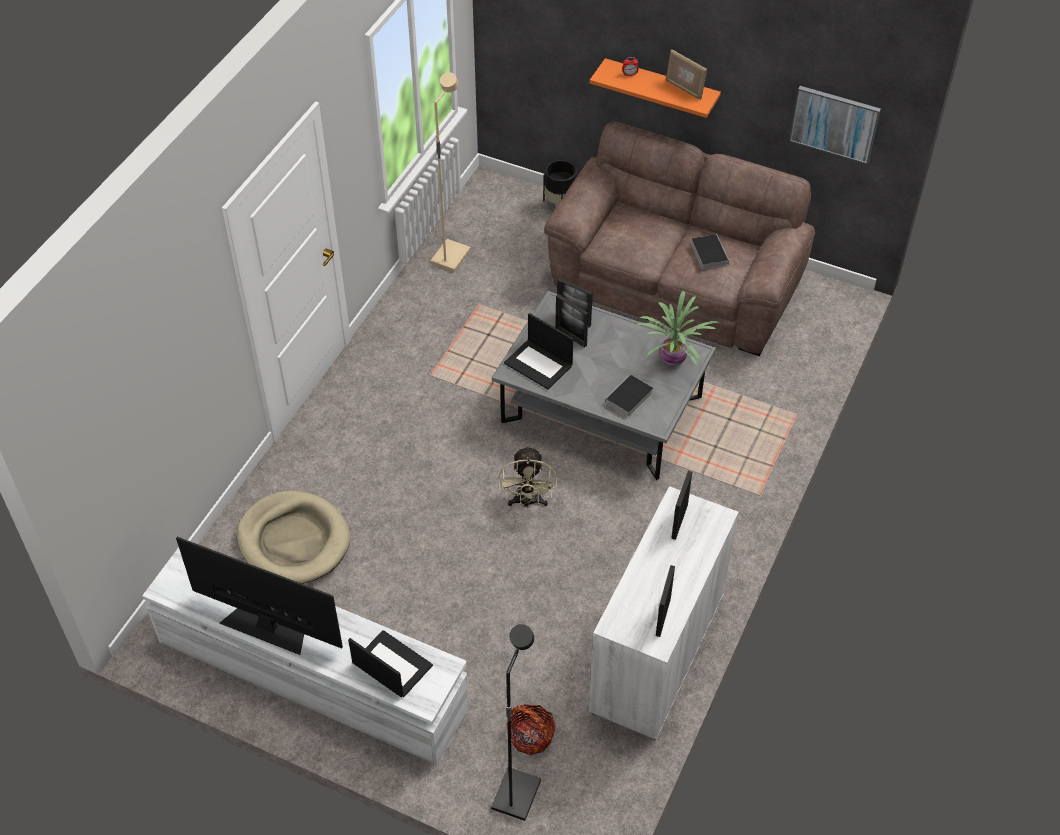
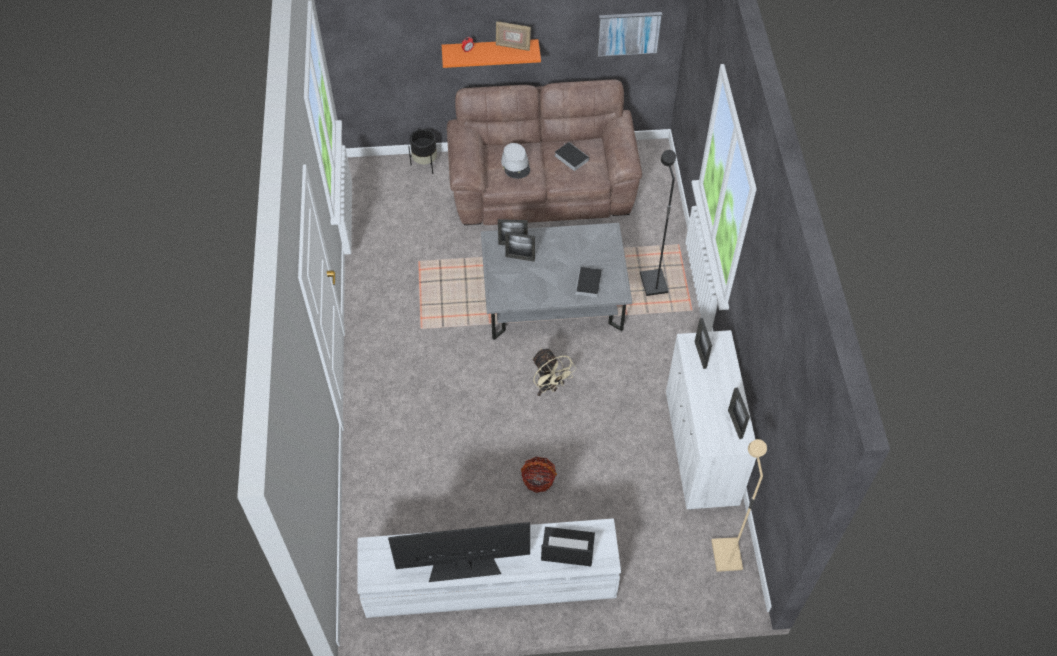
camera: 30 degrees left, 5 degrees up
beige dog bed [237,490,350,584] -> none
beige floor lamp [430,72,471,272] -> beige floor lamp moved to [711,439,767,572]
black floor lamp [491,624,541,821] -> black floor lamp moved to [640,150,676,296]
laptop [504,313,573,390] -> none
basket [506,704,556,755] -> basket moved to [521,457,557,493]
potted plant [635,291,720,367] -> none
none -> grey hat [501,143,530,179]

